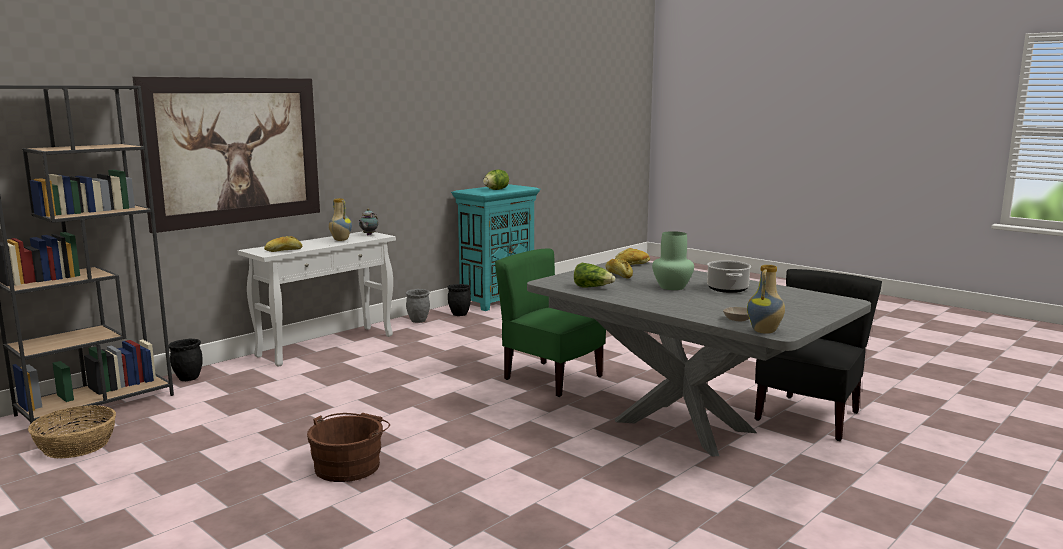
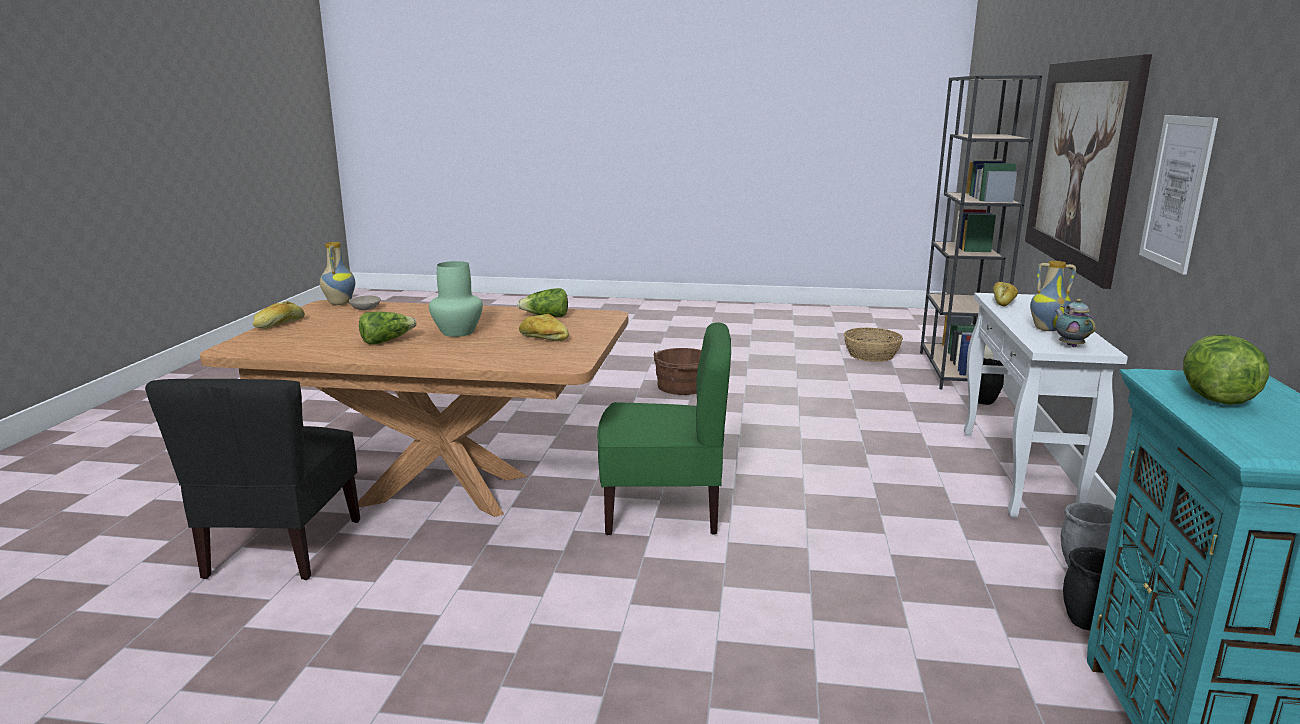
camera: 145 degrees right, 5 degrees up
grey dining table [527,262,871,456] -> brown dining table [200,300,628,517]
bread [615,248,650,265] -> bread moved to [253,301,305,329]
cooking pot [707,260,751,293] -> lettuce [359,312,417,345]
none -> picture [1139,115,1218,275]

